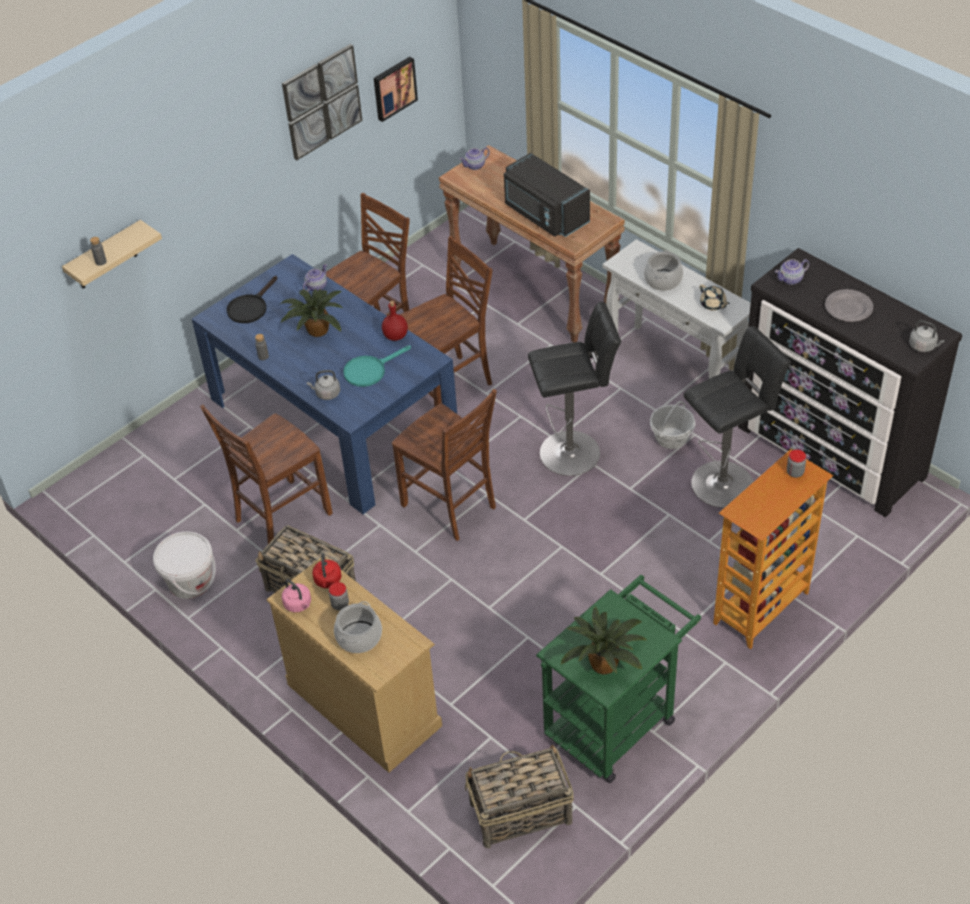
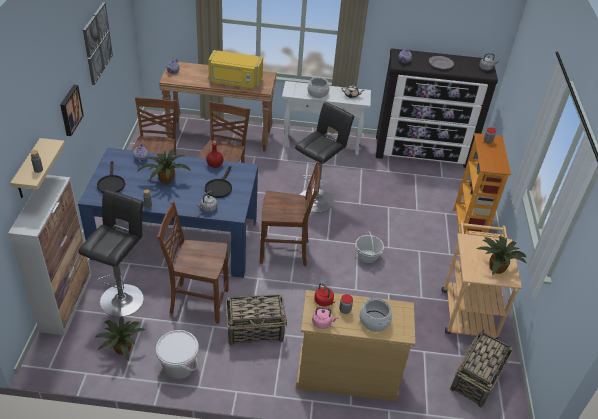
camera: 45 degrees left, 5 degrees down
brown chair [200,404,332,544] -> brown chair turned 90 degrees clockwise [157,202,229,324]
turquoise frying pan [343,345,411,387] -> black frying pan [205,166,232,198]
picture [374,57,418,122] -> picture moved to [60,85,84,136]
black microwave [504,153,590,237] -> yellow microwave [208,50,263,89]
green cart [536,575,701,783] -> beige cart [442,221,522,339]
basket [650,401,695,449] -> basket moved to [355,231,384,263]
black stool [684,326,791,508] -> black stool moved to [78,190,144,317]
none -> cabinet [8,175,91,335]
none -> potted plant [95,317,146,361]

